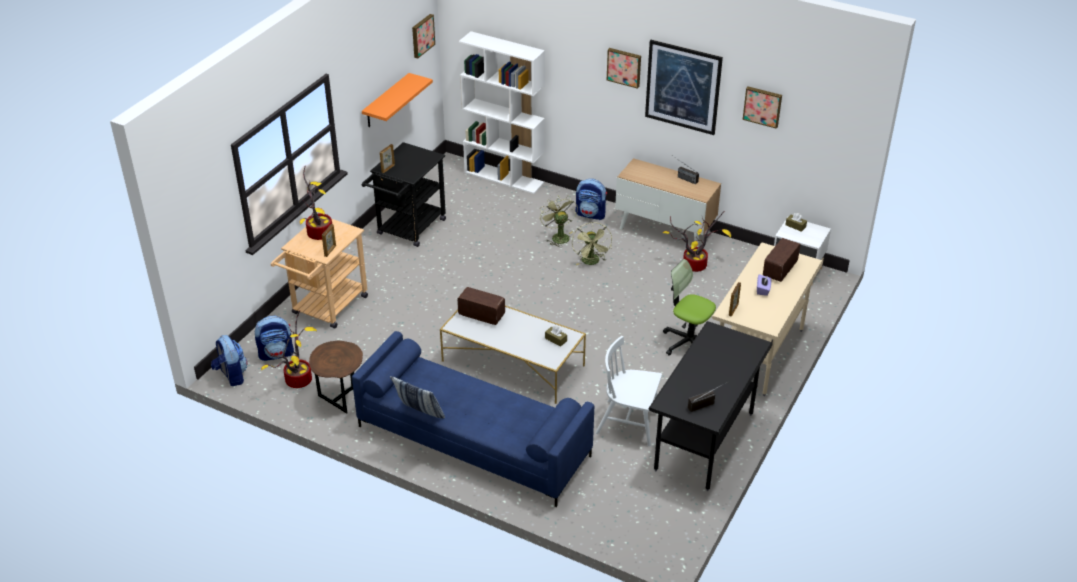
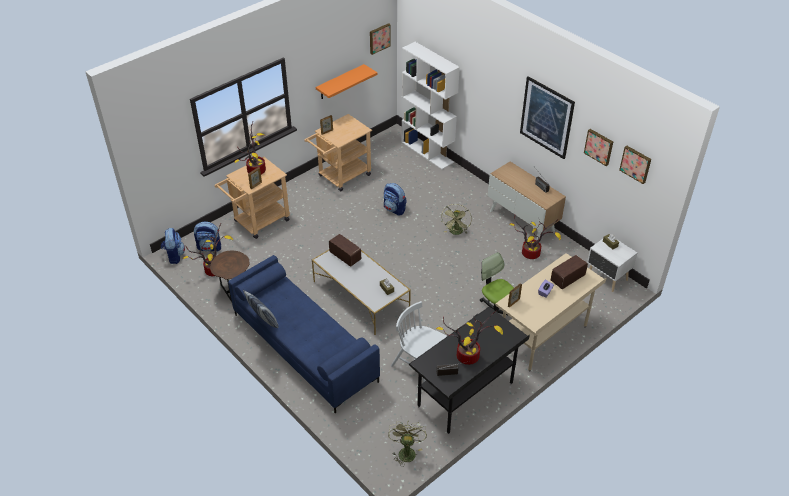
camera: 20 degrees right, 5 degrees up
black cart [362,142,446,247] -> beige cart [304,114,372,191]
green fan [539,195,578,248] -> green fan moved to [388,420,427,467]
backpack [576,179,607,220] -> backpack moved to [384,183,406,216]
picture [607,48,641,89] -> picture moved to [619,146,651,184]
none -> potted plant [436,310,503,365]

